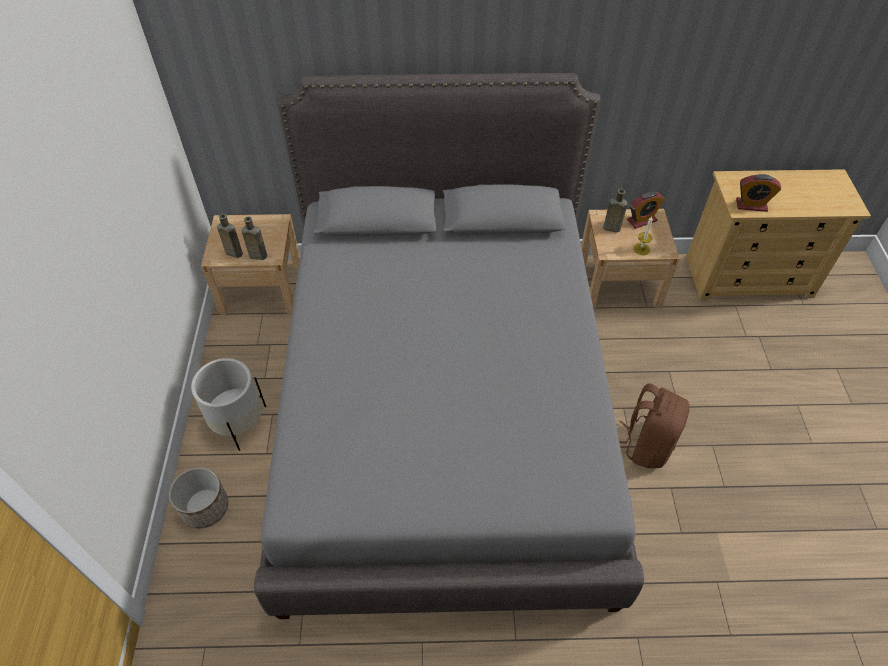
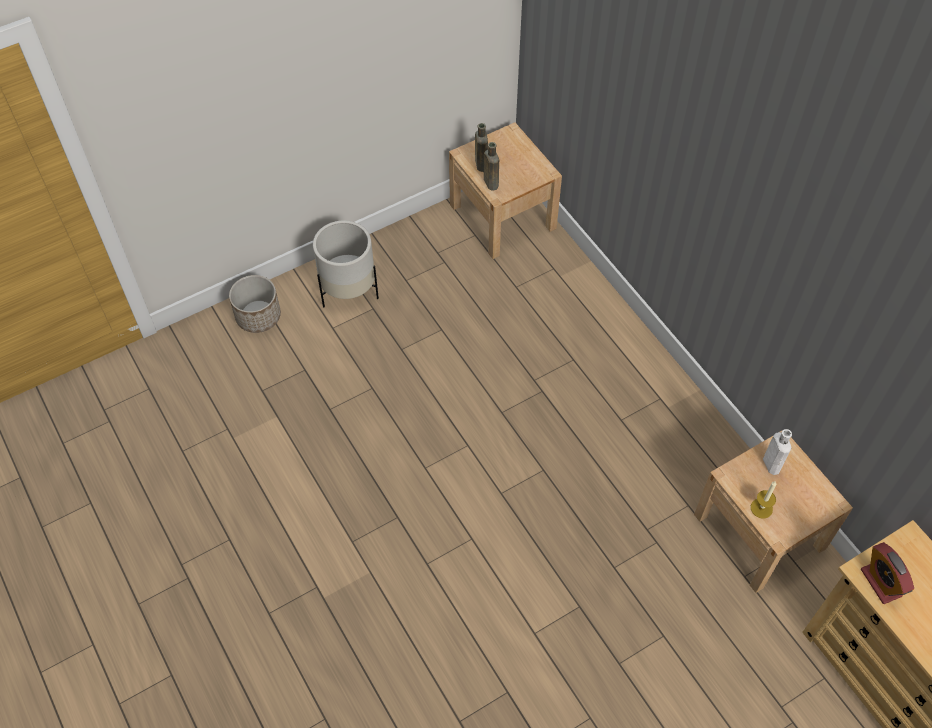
camera: 60 degrees right, 5 degrees up
grey bed [254,73,644,619] -> none
brown bottle [603,189,628,233] -> white bottle [763,429,792,475]
brown backpack [619,383,690,468] -> none
alarm clock [627,192,665,229] -> none

